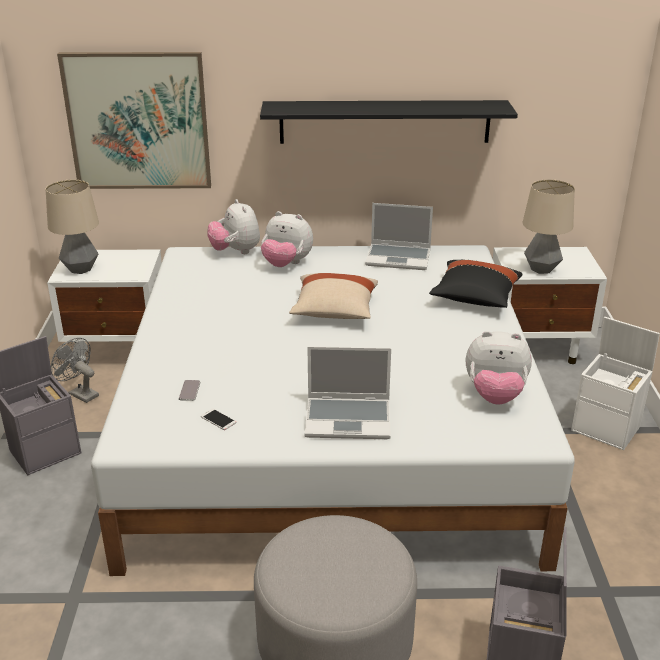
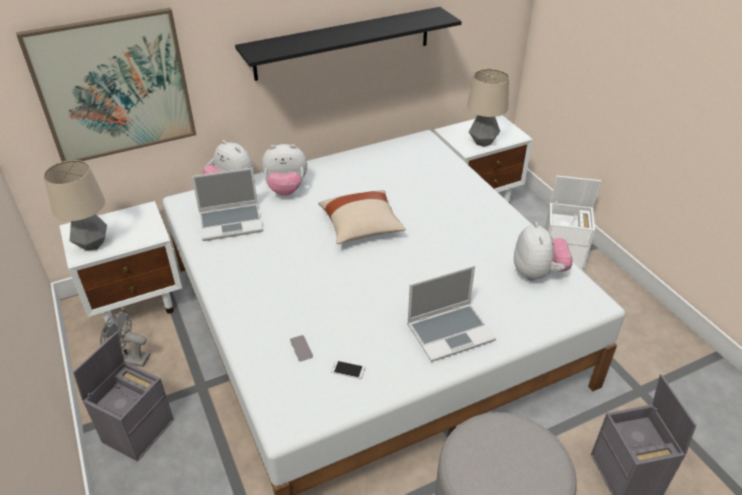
camera: 25 degrees left, 10 degrees up
laptop [365,203,433,270] -> laptop moved to [192,168,264,241]
black pillow [429,260,522,308] -> none
plush toy [466,331,532,405] -> plush toy turned 75 degrees counterclockwise [514,222,572,281]

